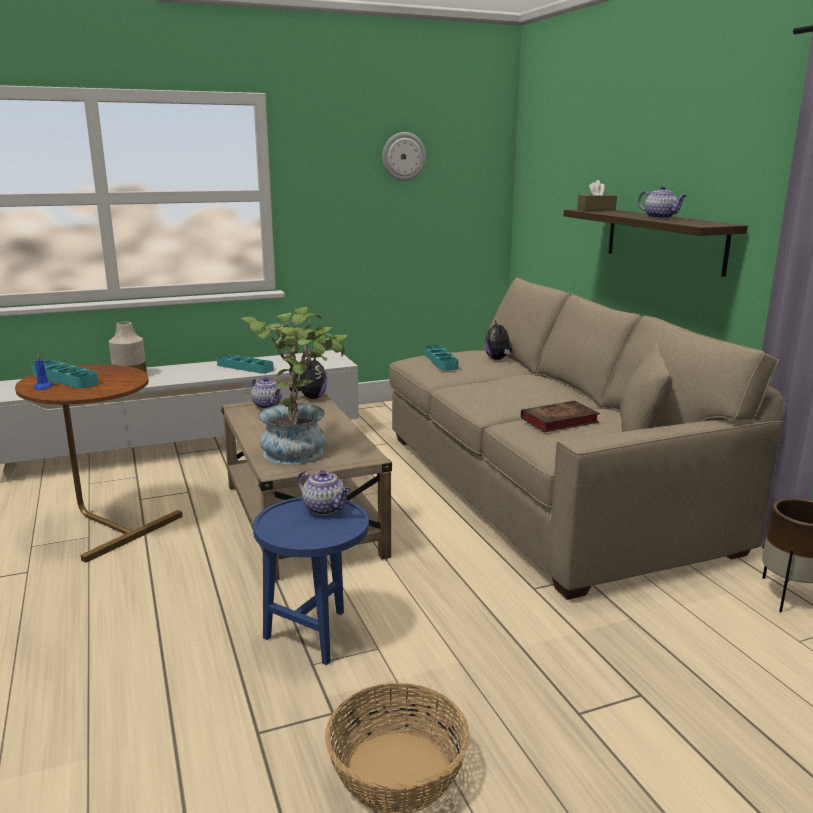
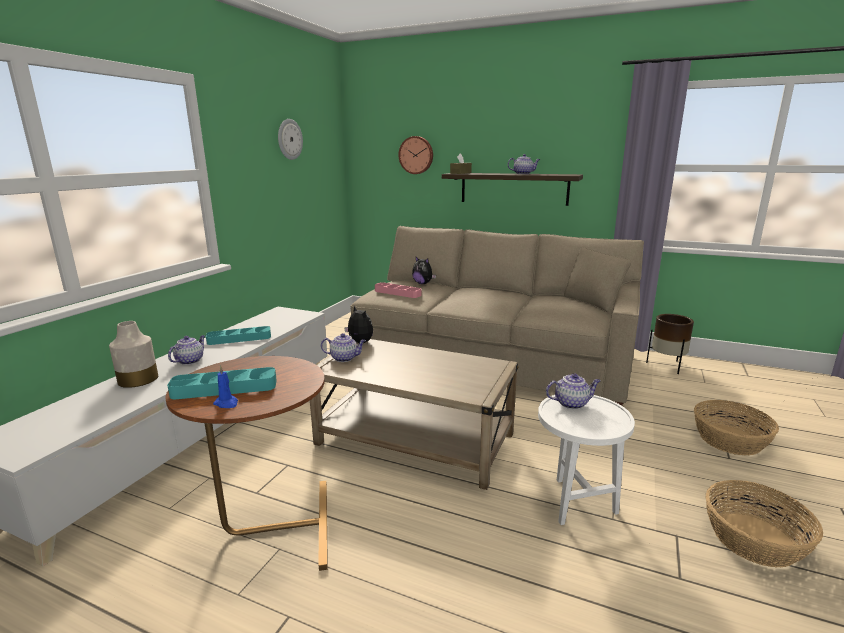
camera: 45 degrees left, 0 degrees up
potted plant [241,307,347,464] -> none
blue side table [253,497,369,665] -> white side table [538,395,635,525]
turquoise tray [424,345,459,371] -> pink tray [375,282,421,298]
book [521,401,600,433] -> none
none -> teapot [168,335,205,365]
none -> wall clock [398,136,433,174]
none -> basket [694,400,779,455]

